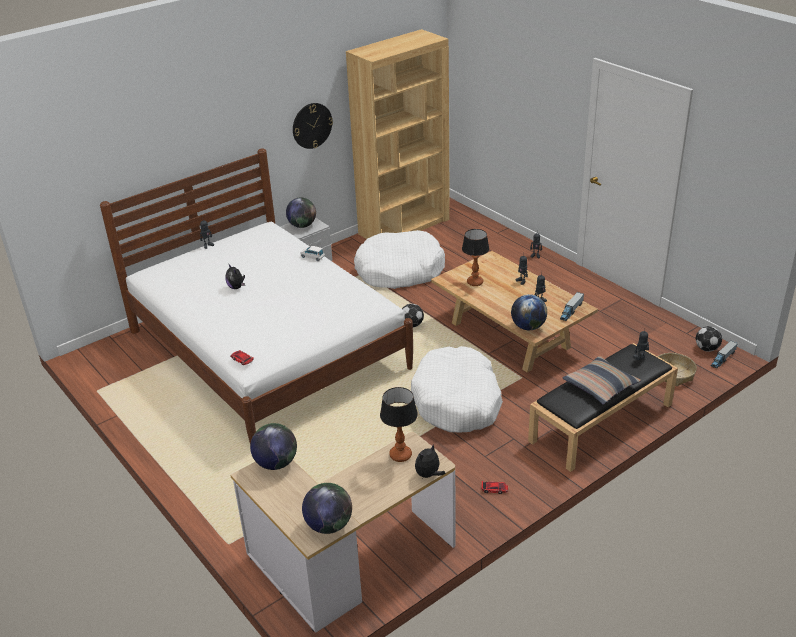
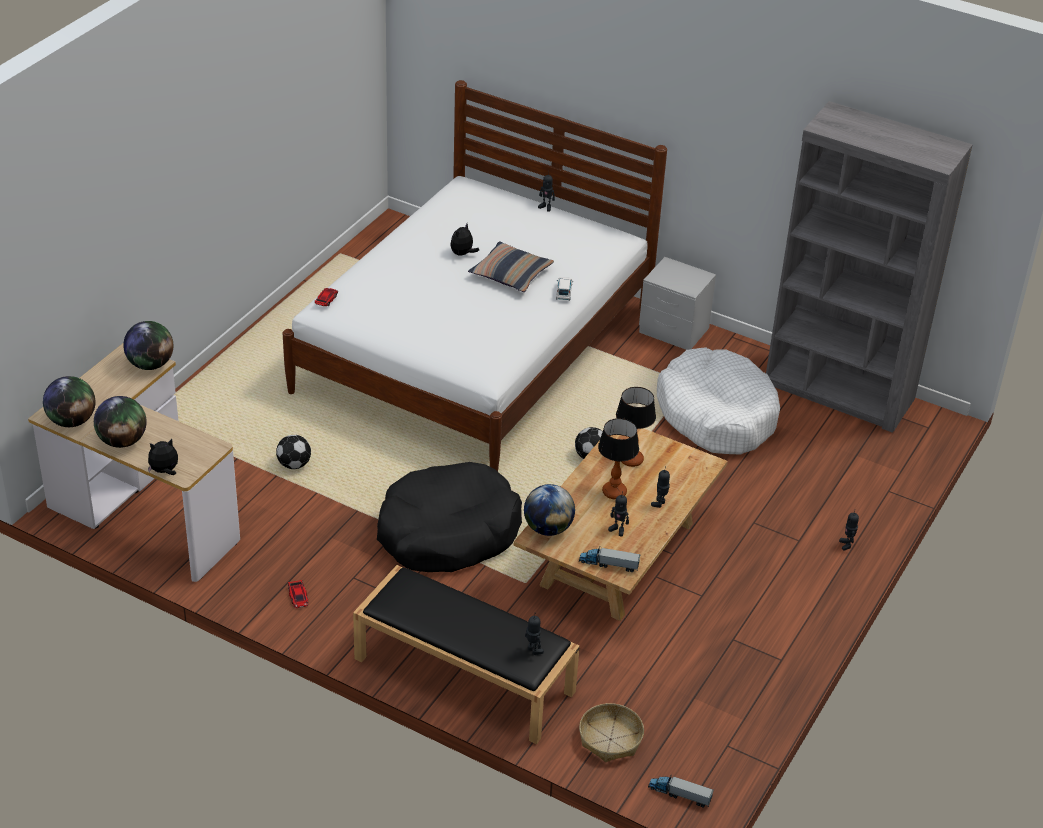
camera: 65 degrees right, 5 degrees up
globe [286,197,316,228] -> globe moved to [94,396,147,448]
wall clock [293,103,333,149] -> none
brown bookcase [346,29,450,239] -> grey bookcase [766,101,973,433]
table lamp [380,387,418,462] -> table lamp moved to [598,418,639,499]
white dog bed [411,346,503,432] -> black dog bed [377,462,522,572]
plush toy [415,444,445,479] -> plush toy turned 45 degrees counterclockwise [148,439,178,475]
pillow [562,356,641,404] -> pillow moved to [468,242,554,292]
football [696,326,722,352] -> football moved to [276,435,311,469]

